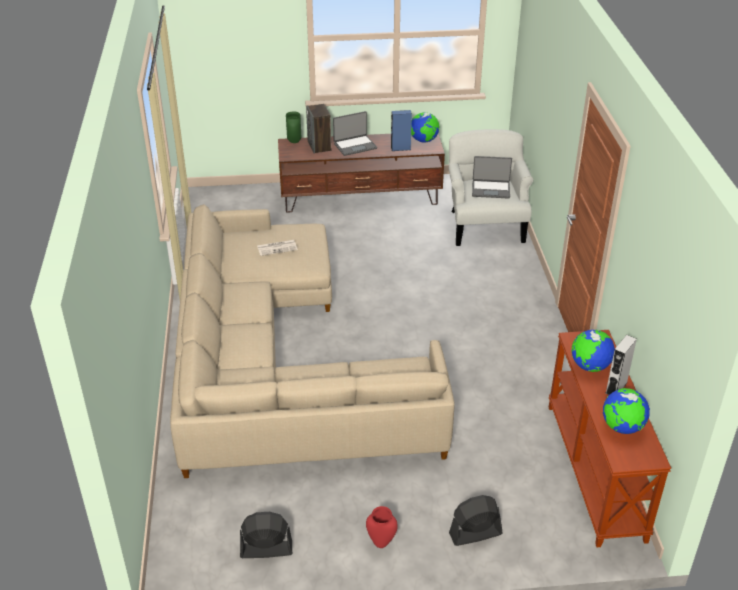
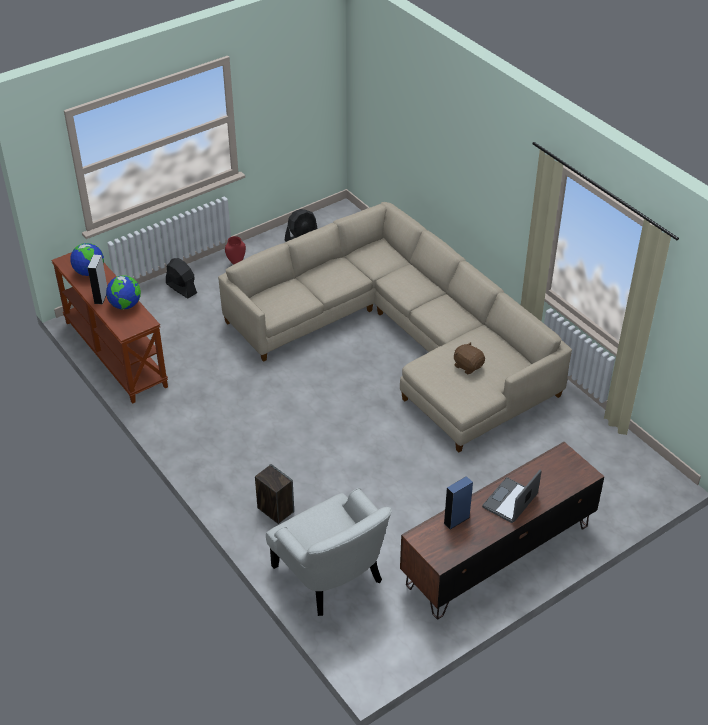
camera: 150 degrees right, 5 degrees up
newspaper [257,240,298,256] -> brown plush toy [454,342,485,374]
green vase [286,112,301,143] -> none
speaker [306,104,331,154] -> speaker moved to [255,464,294,524]
globe [411,112,440,142] -> none
black fan [449,495,503,546] -> black fan turned 90 degrees counterclockwise [166,258,197,298]
laptop [472,156,512,199] -> none

